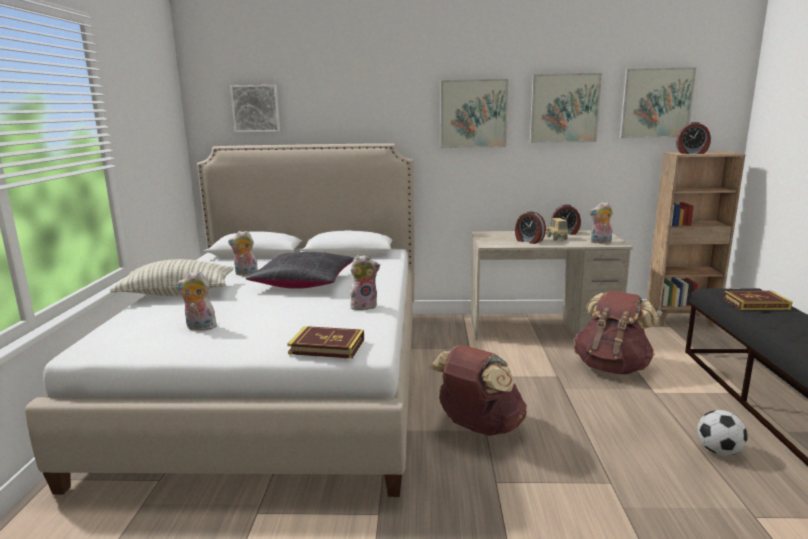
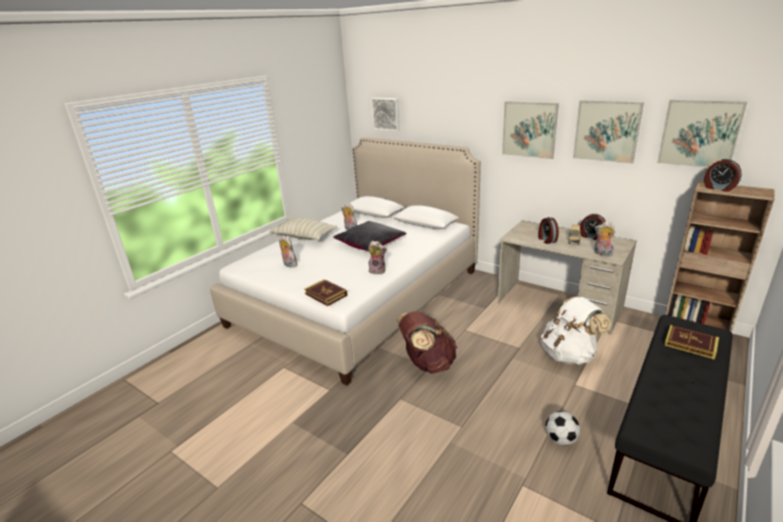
camera: 35 degrees right, 10 degrees up
brown backpack [574,291,659,374] -> white backpack [541,296,611,365]

